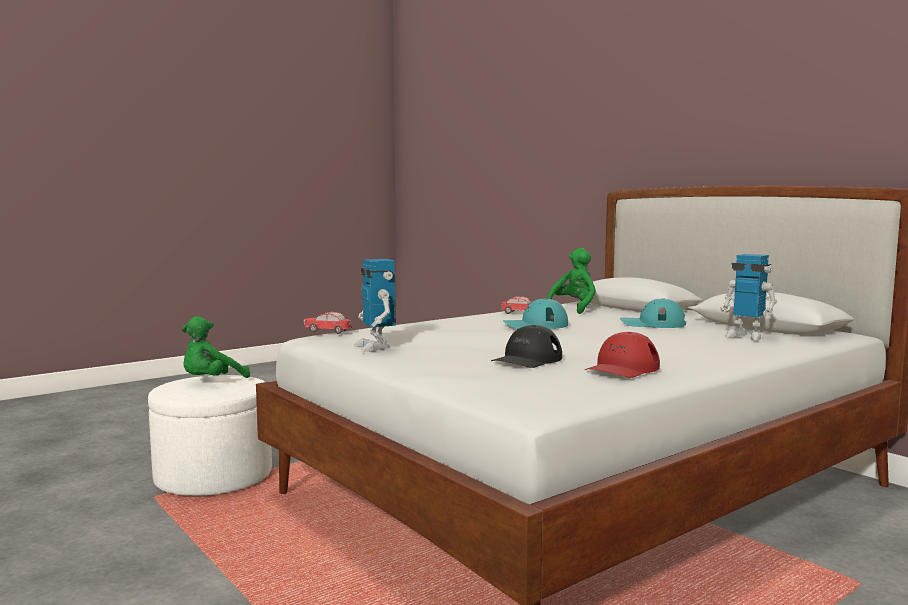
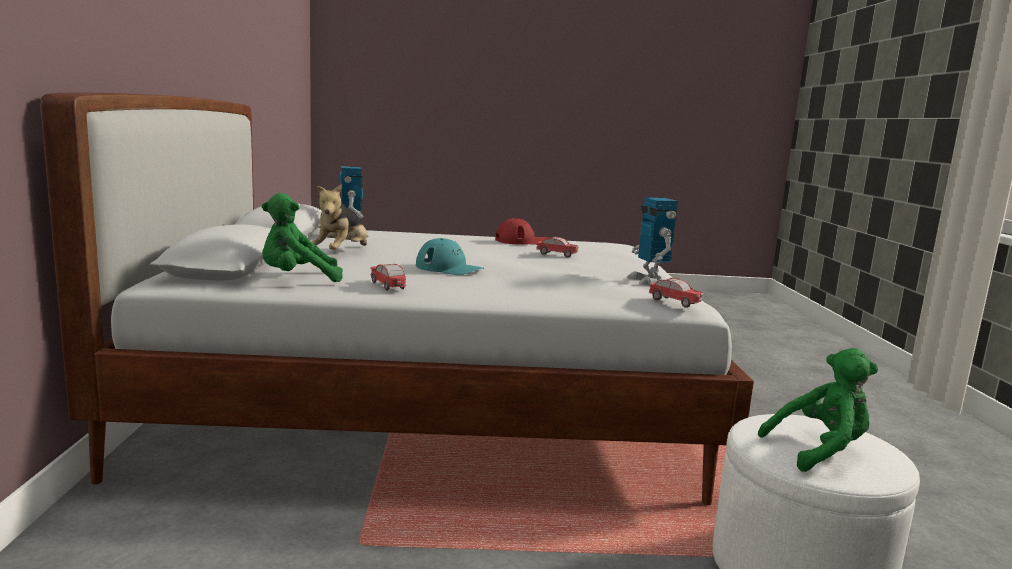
camera: 145 degrees left, 5 degrees up
toy robot [354,259,395,352] -> toy robot turned 150 degrees clockwise [626,198,678,285]
black cap [491,325,562,368] -> toy car [536,237,579,258]
turquoise cap [620,298,686,328] -> plush toy [312,185,367,250]

